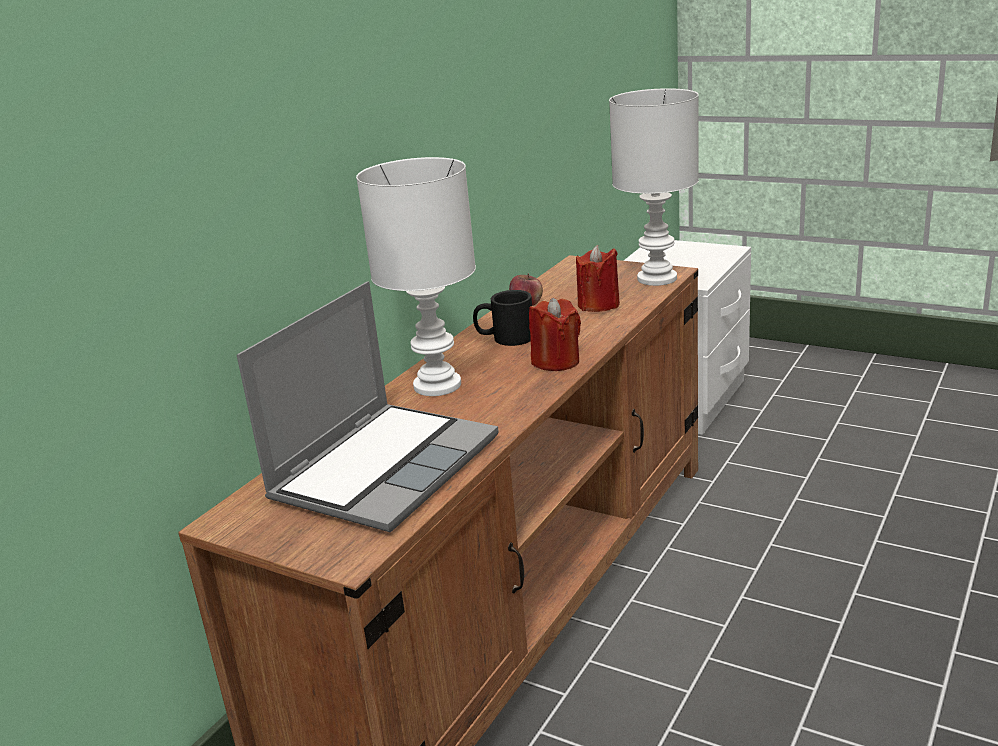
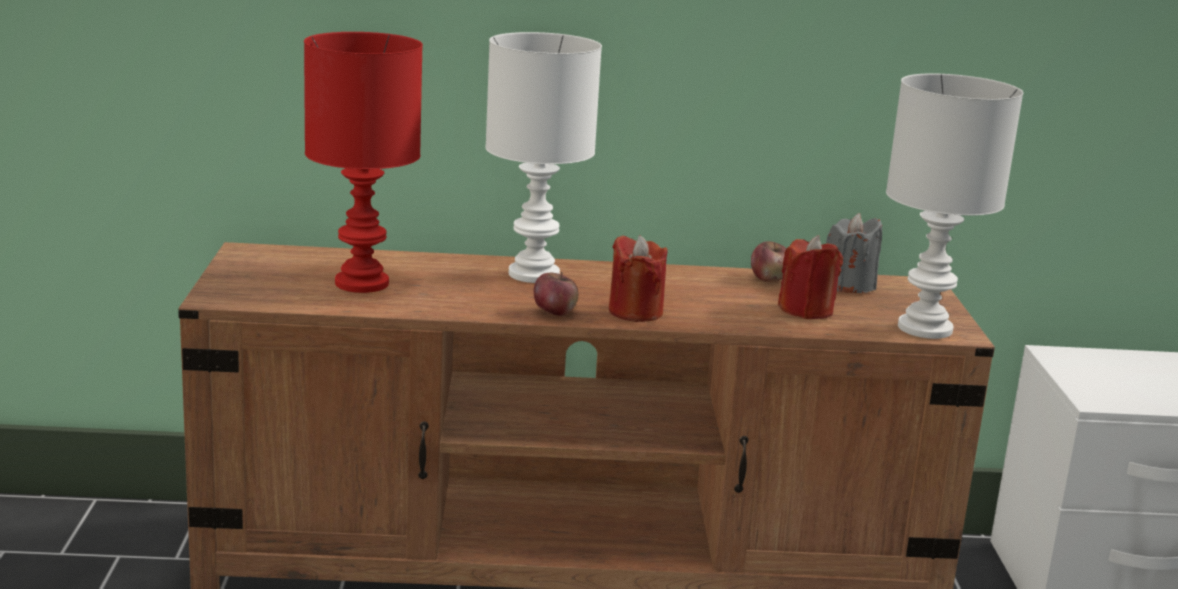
camera: 55 degrees right, 5 degrees down
laptop [237,281,499,532] -> red table lamp [304,32,423,293]
black mug [473,290,532,346] -> none
none -> apple [534,272,578,316]
none -> grey candle [826,213,882,293]

